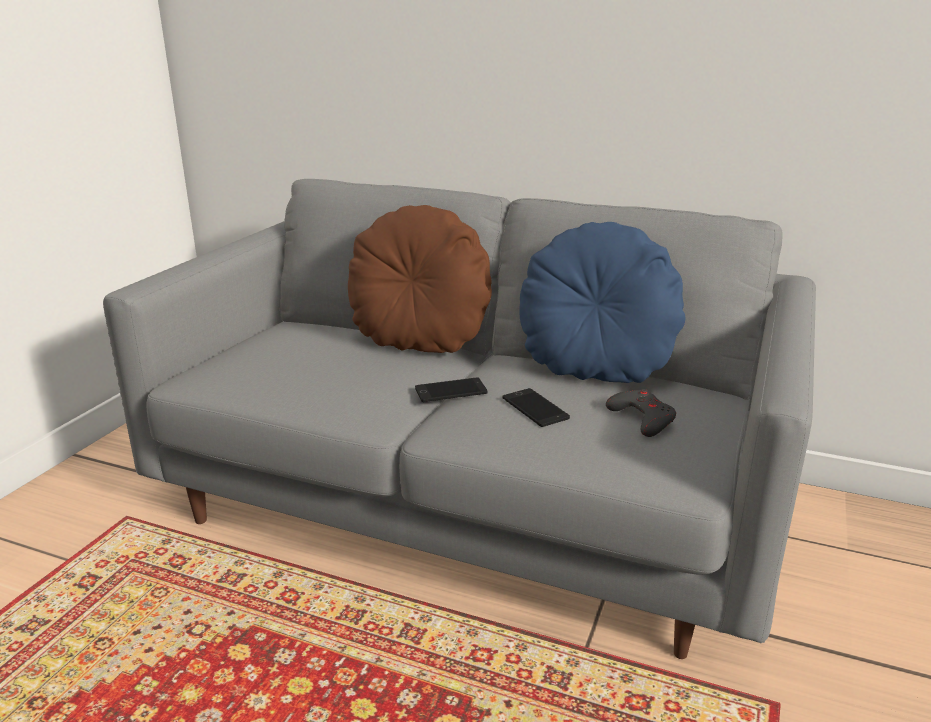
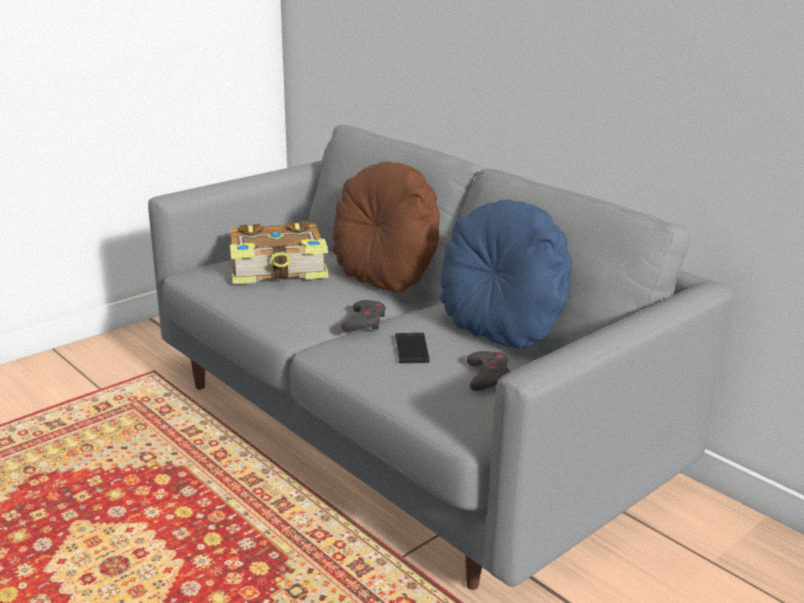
camera: 25 degrees right, 0 degrees up
phone [415,378,487,402] -> grey game controller [341,300,386,332]
none -> book [230,221,328,284]

